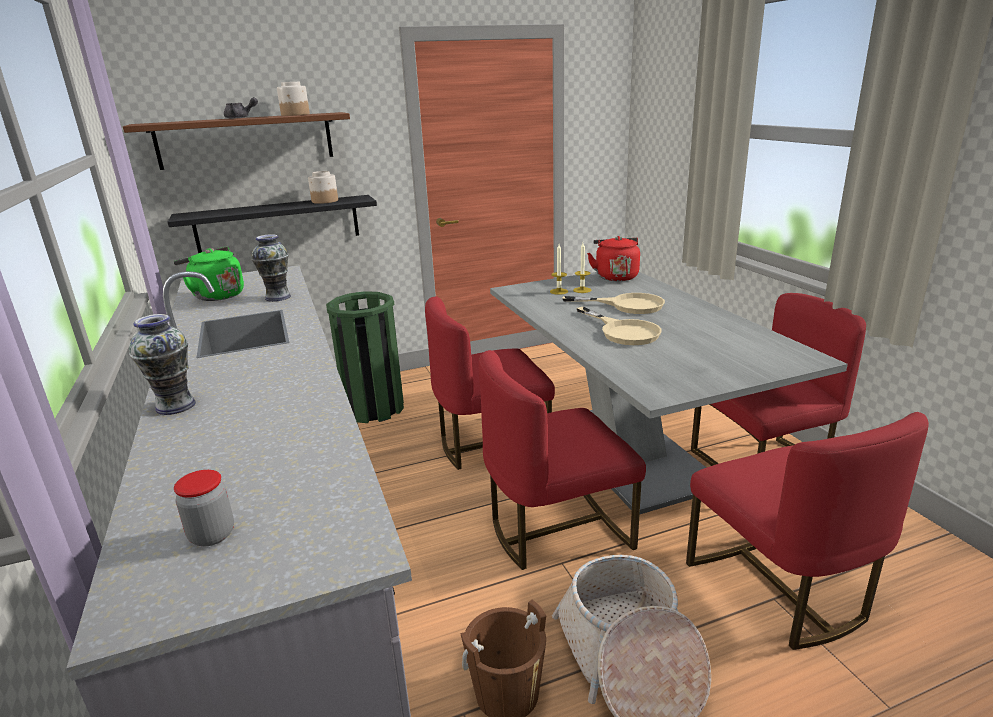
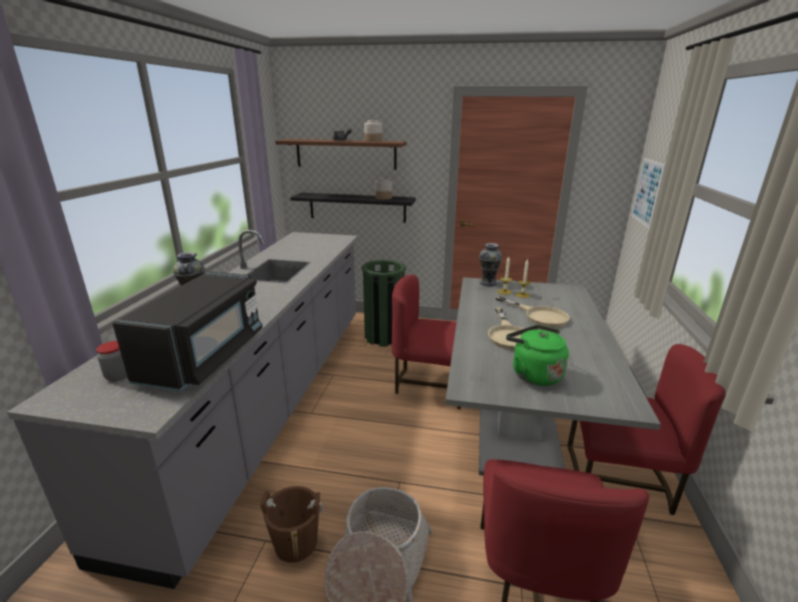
camera: 30 degrees right, 0 degrees up
green kettle [173,247,244,301] -> green kettle moved to [506,325,569,386]
vase [251,234,291,302] -> vase moved to [479,243,502,287]
red chair [478,350,646,570] -> none
red kettle [587,236,640,281] -> none
none -> black microwave [112,271,263,391]
none -> picture [631,158,665,229]

